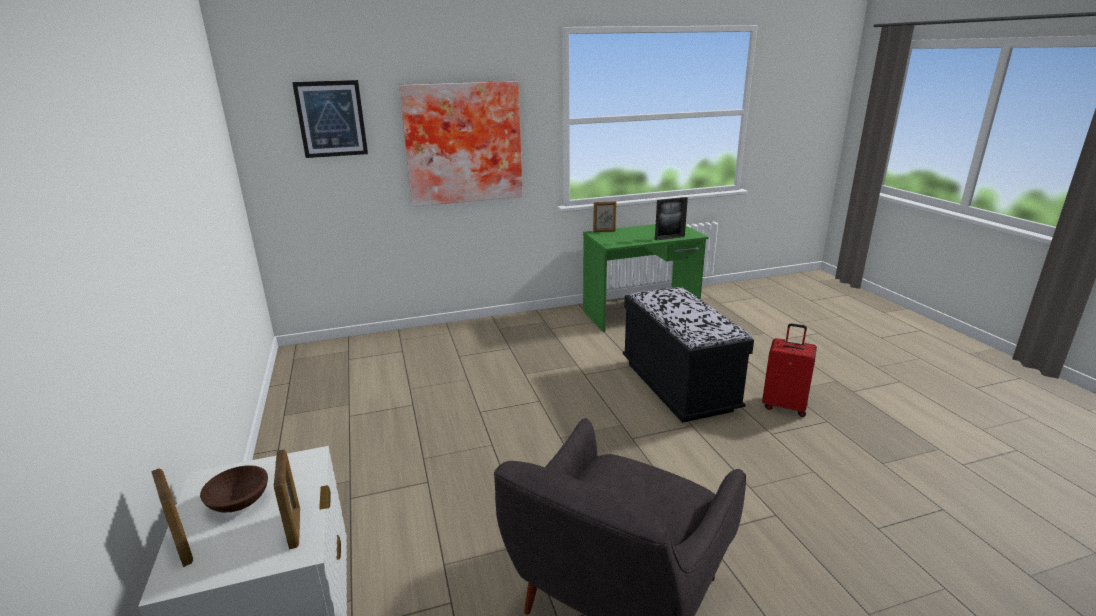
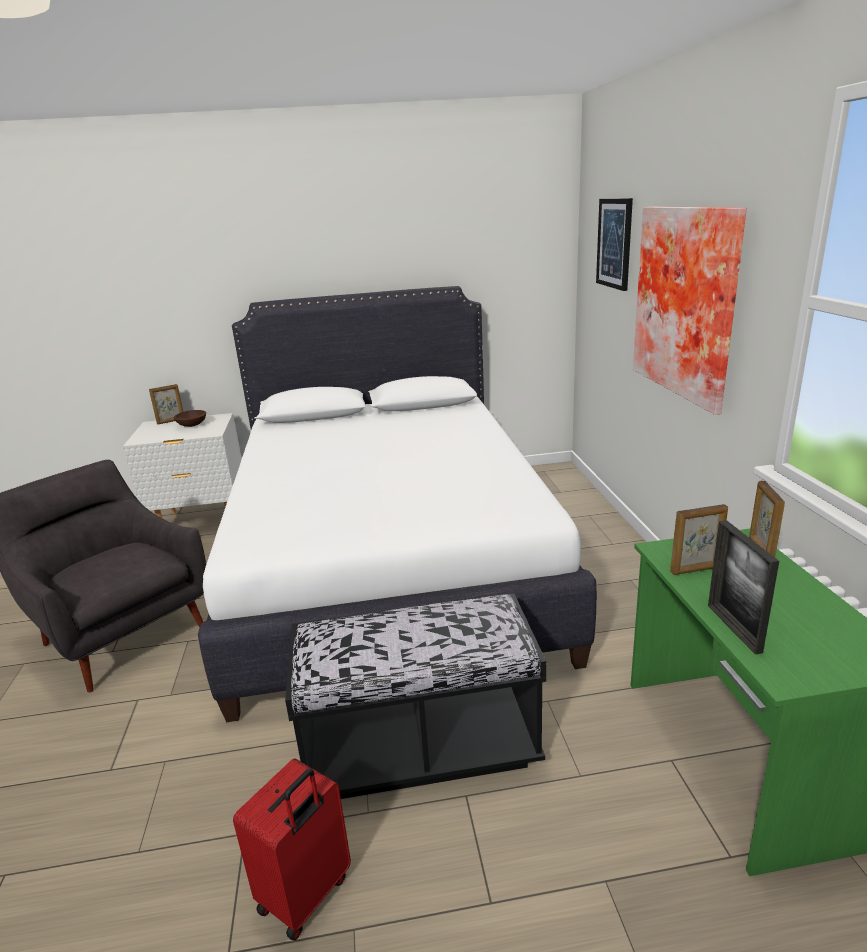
camera: 100 degrees right, 0 degrees up
picture frame [274,449,300,550] -> picture frame moved to [670,504,728,575]
none -> white bed [198,286,597,722]

